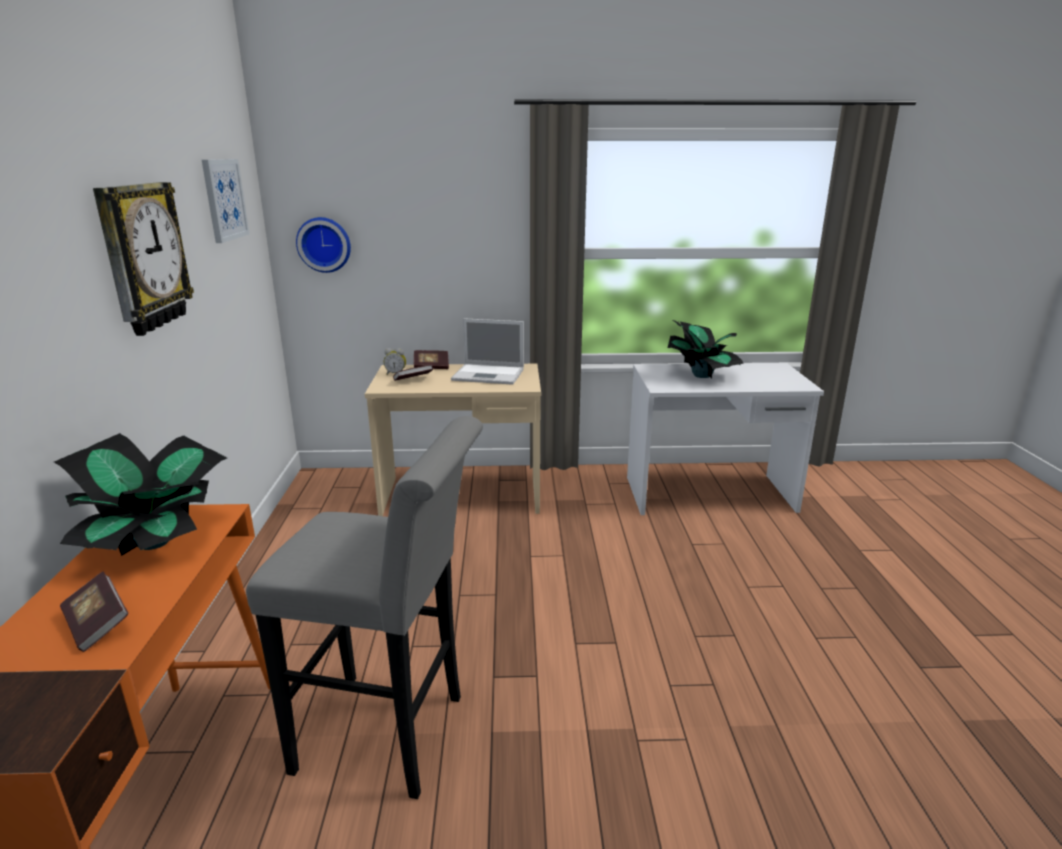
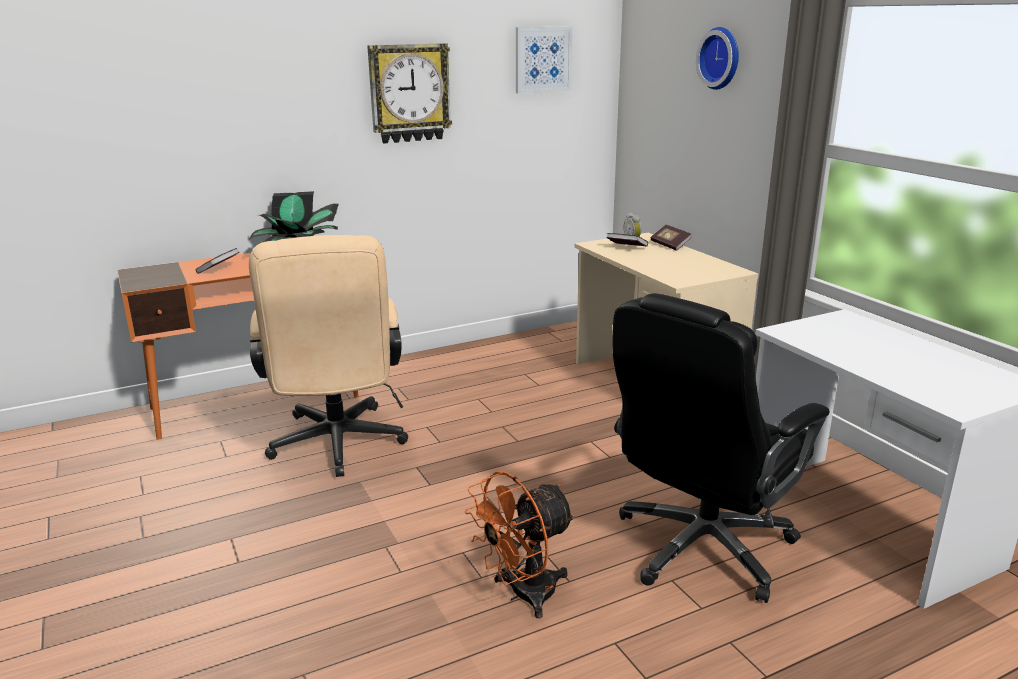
camera: 65 degrees right, 0 degrees up
grey stool [246,416,483,799] -> beige office chair [249,235,408,477]
wall clock [296,217,351,273] -> wall clock moved to [696,27,739,90]
laptop [451,318,524,385] -> none
potted plant [667,320,744,378] -> none
none -> orange fan [465,472,576,618]
none -> black office chair [612,293,830,603]

